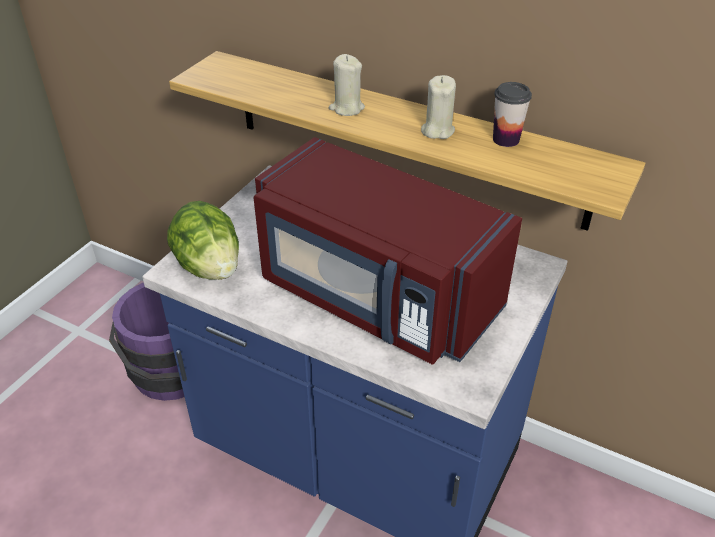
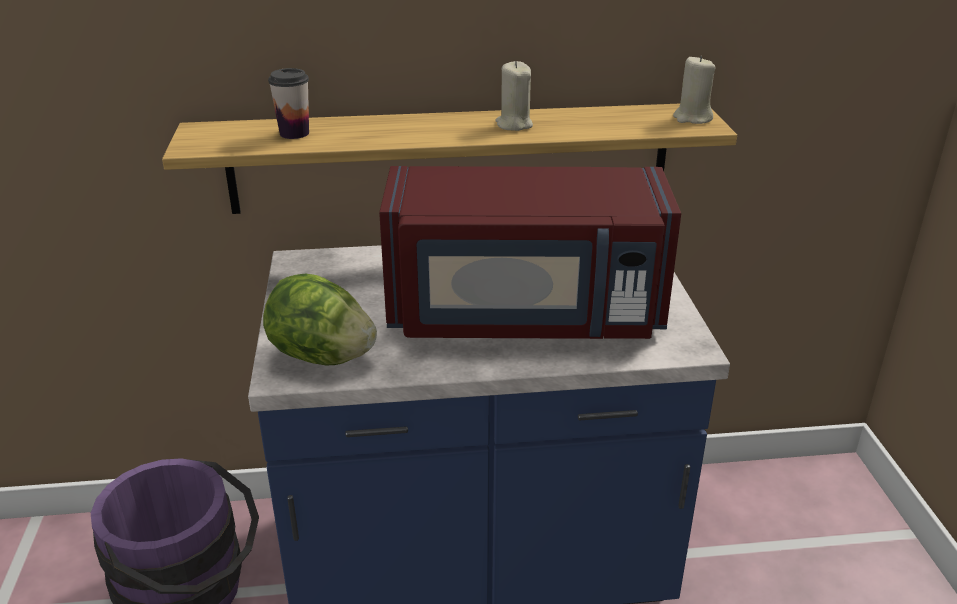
camera: 35 degrees left, 10 degrees down
beige candle [329,54,365,116] -> beige candle moved to [673,55,716,124]
cup [493,82,532,147] -> cup moved to [268,68,309,139]

